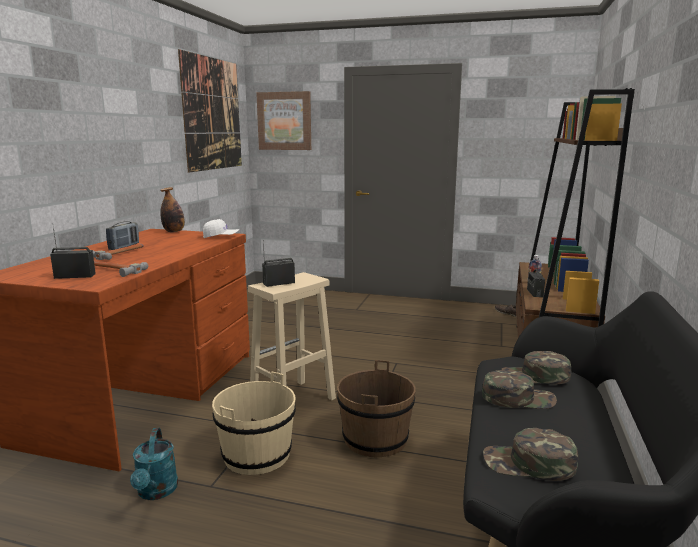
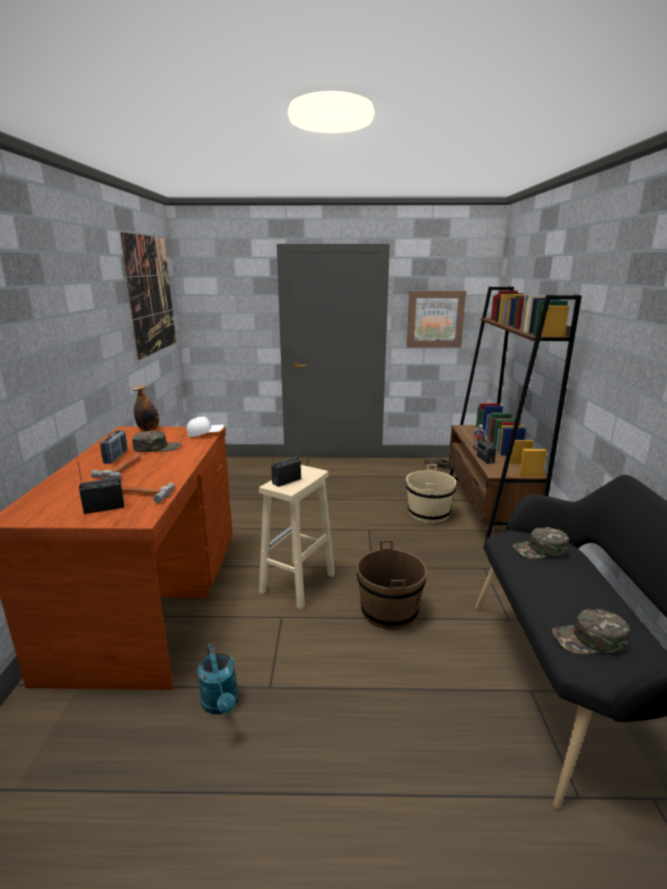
camera: 15 degrees left, 5 degrees up
beige bucket [212,372,296,475] -> beige bucket moved to [406,464,456,523]
picture [256,91,311,150] -> picture moved to [407,291,466,348]
green cap [482,370,557,409] -> green cap moved to [132,431,181,452]

